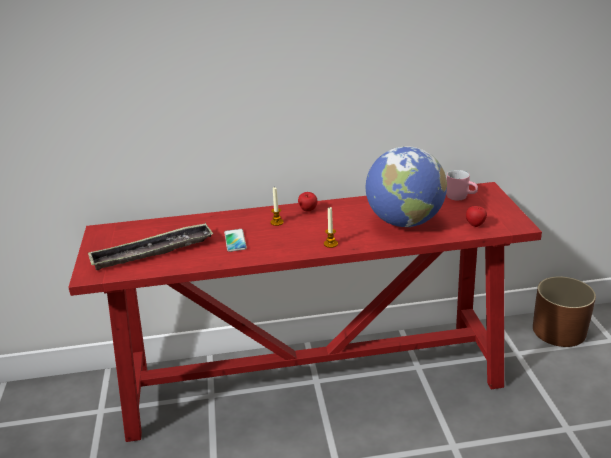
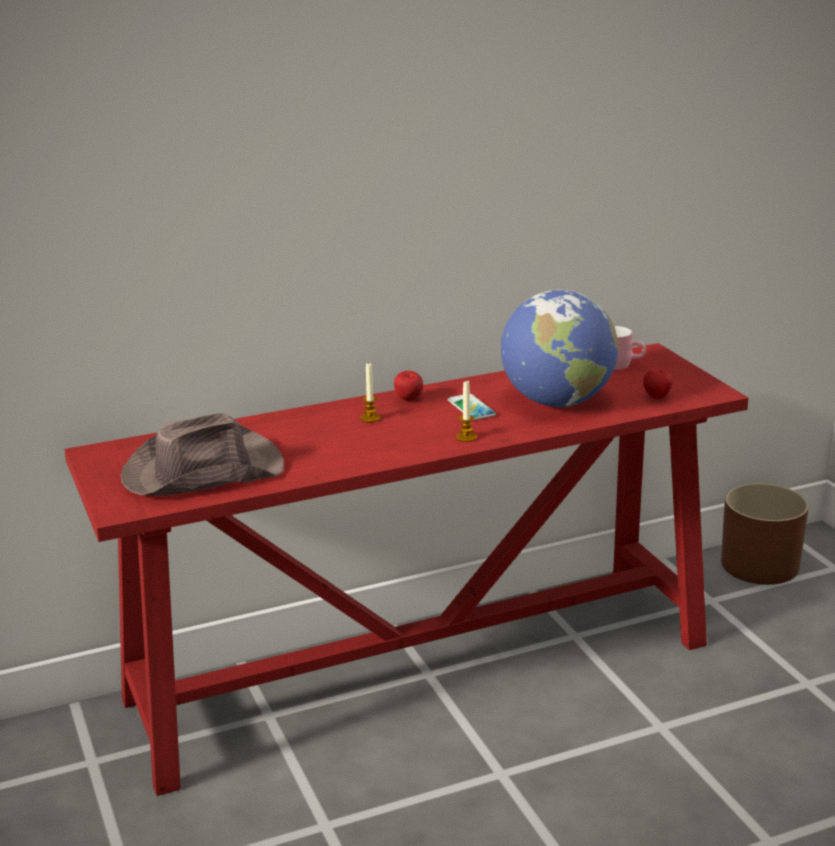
camera: 15 degrees left, 5 degrees down
tray [88,223,213,270] -> brown hat [121,413,284,495]
phone [224,229,247,252] -> phone moved to [448,393,496,420]

